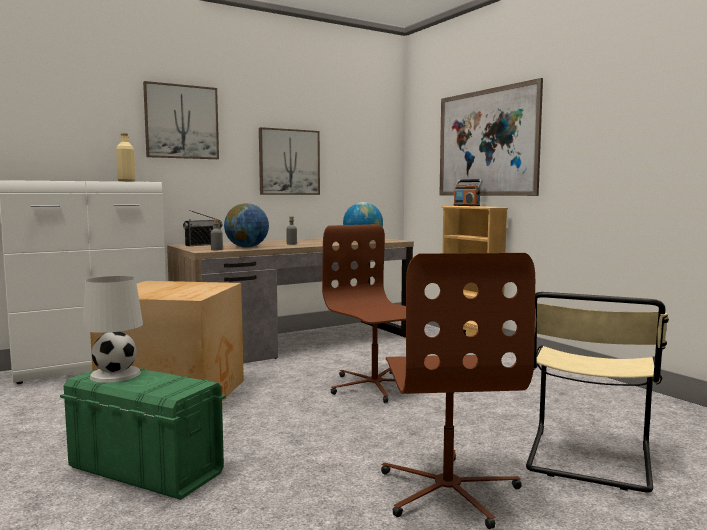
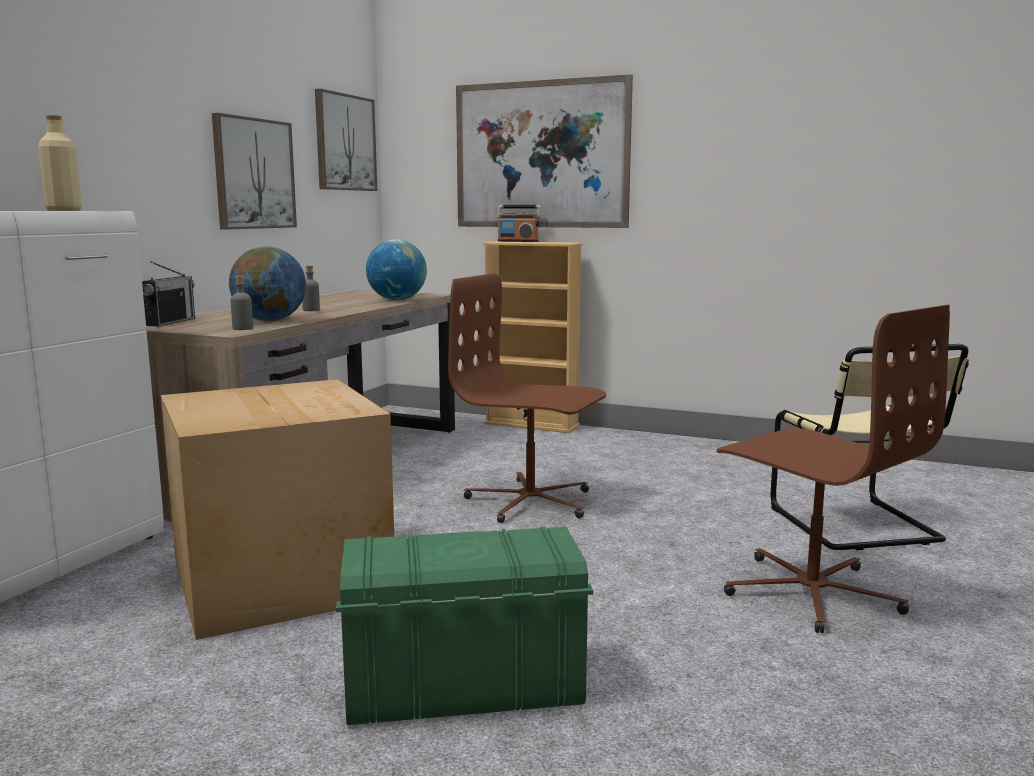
camera: 35 degrees left, 5 degrees up
white table lamp [82,276,143,383] -> none
picture [143,81,219,159] -> picture moved to [315,89,377,191]

